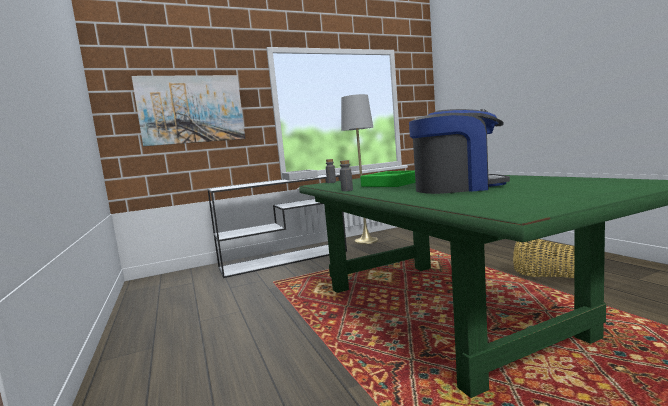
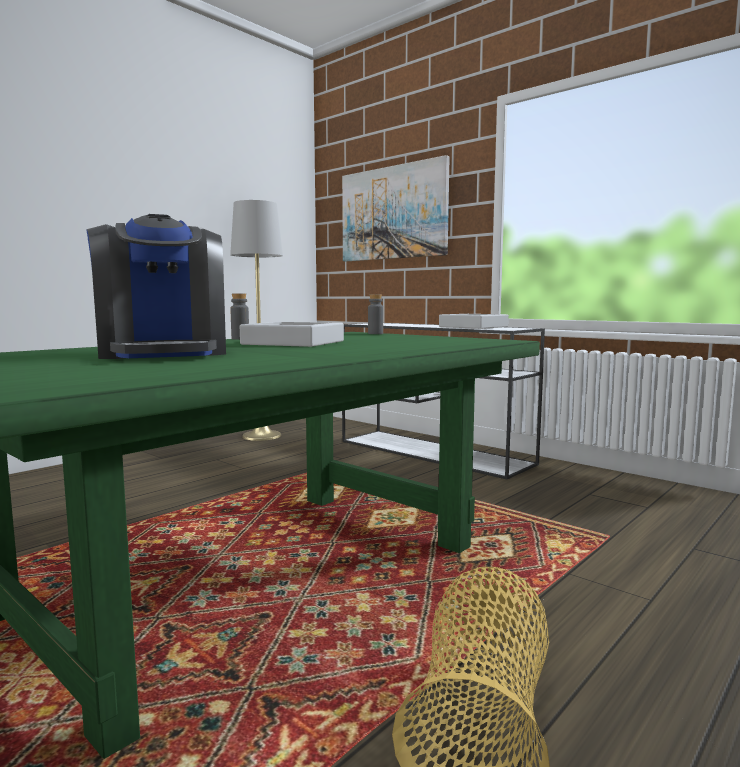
camera: 65 degrees right, 0 degrees up
grey floor lamp [341,94,378,244] -> grey floor lamp moved to [230,200,283,441]
green tray [360,170,416,187] -> grey tray [240,322,344,347]

